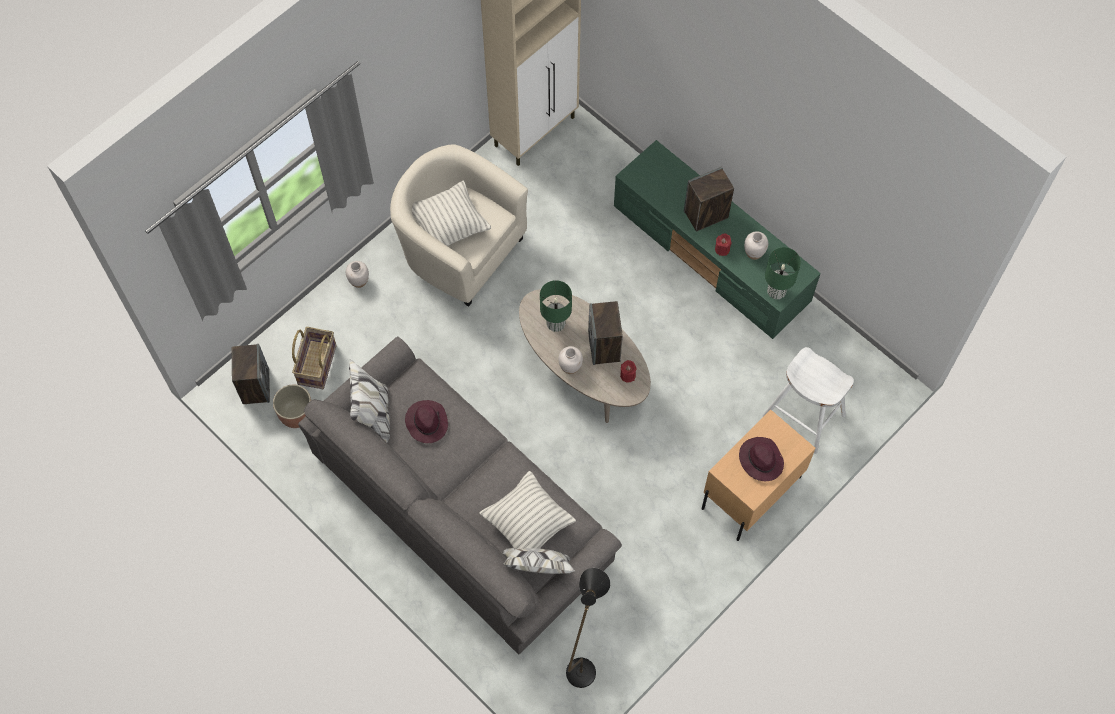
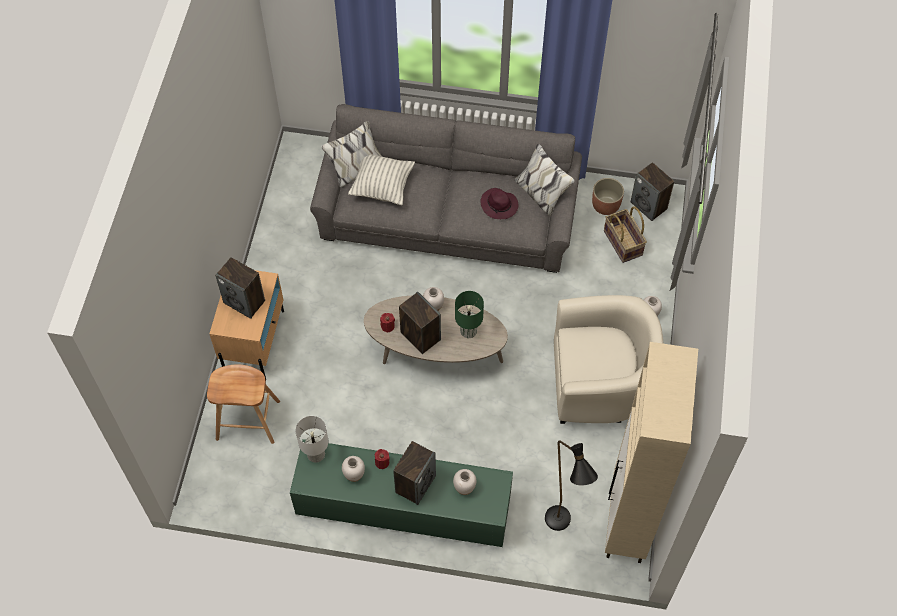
camera: 145 degrees right, 5 degrees down
pillow [412,180,491,246] -> none
black floor lamp [566,568,611,688] -> black floor lamp moved to [545,440,598,531]
purple hat [739,437,784,481] -> speaker [215,257,265,319]
white stool [763,347,854,454] -> brown stool [207,365,280,444]
green table lamp [765,247,801,299] -> white table lamp [296,416,328,462]
none -> white vase [453,469,476,495]

